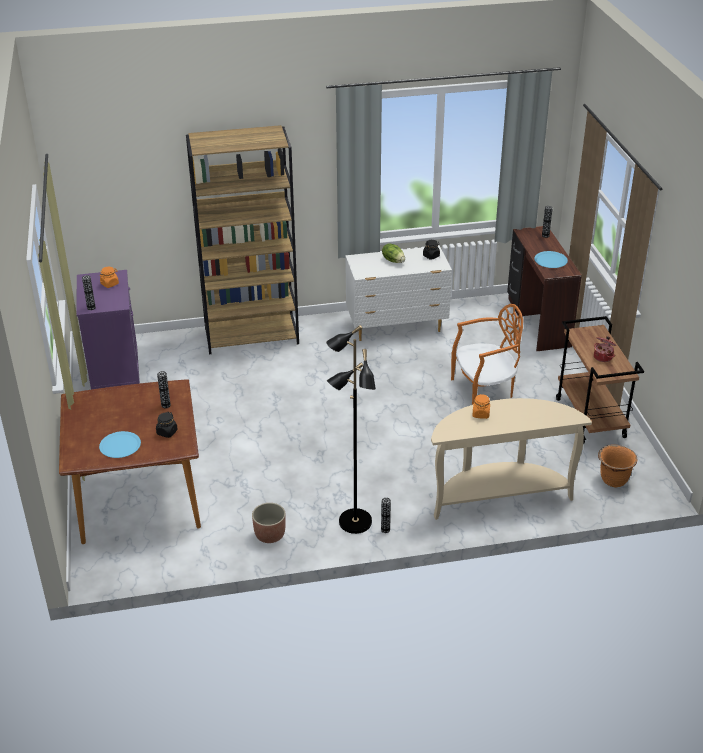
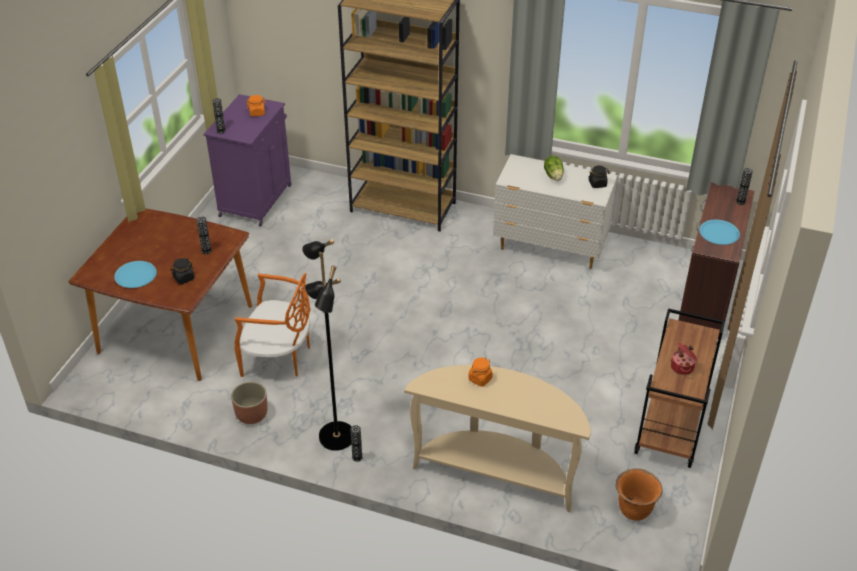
camera: 30 degrees right, 5 degrees up
orange chair [451,304,523,405] -> orange chair moved to [234,273,311,377]

